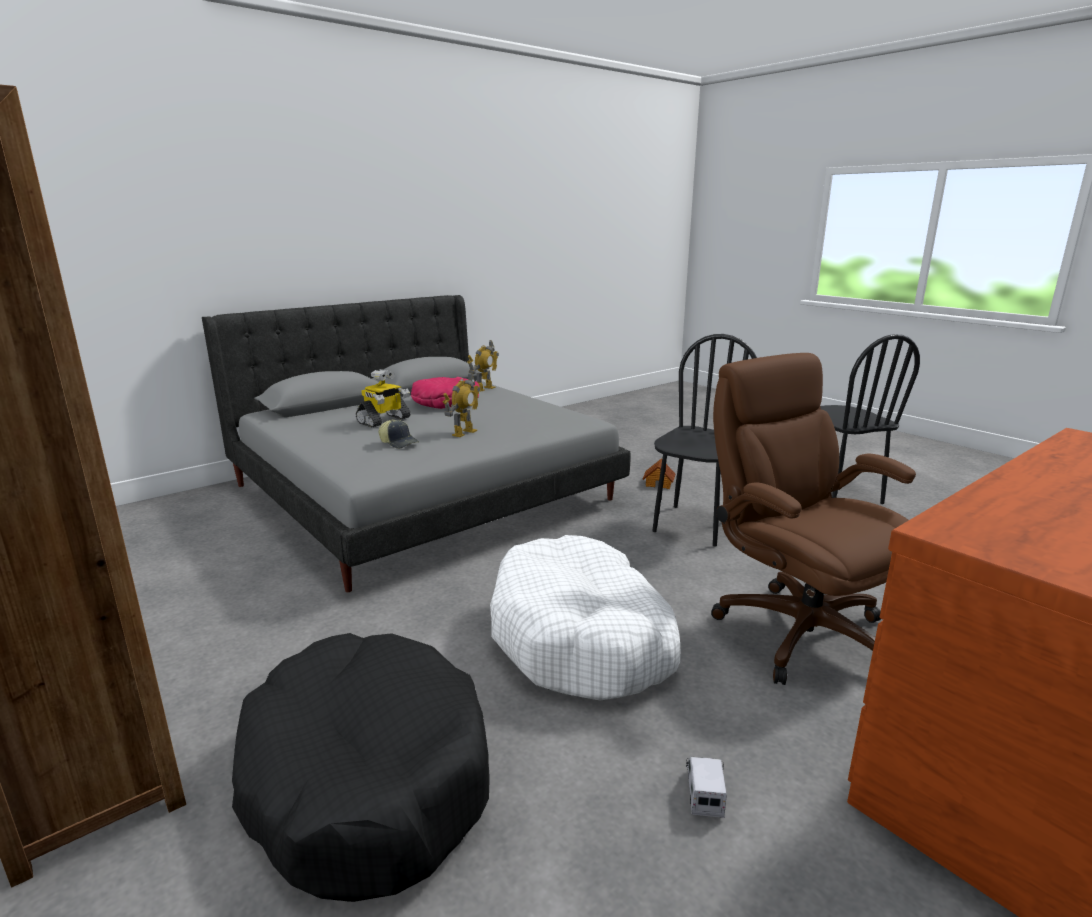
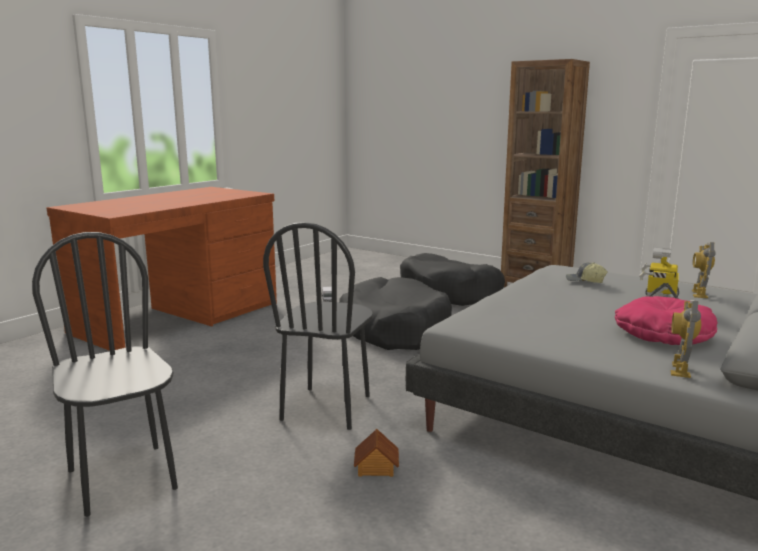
camera: 165 degrees right, 5 degrees down
toy robot [443,372,480,437] -> toy robot moved to [692,242,716,298]
white dog bed [490,535,680,700] -> black dog bed [339,277,452,350]
brown office chair [711,353,916,685] -> none

